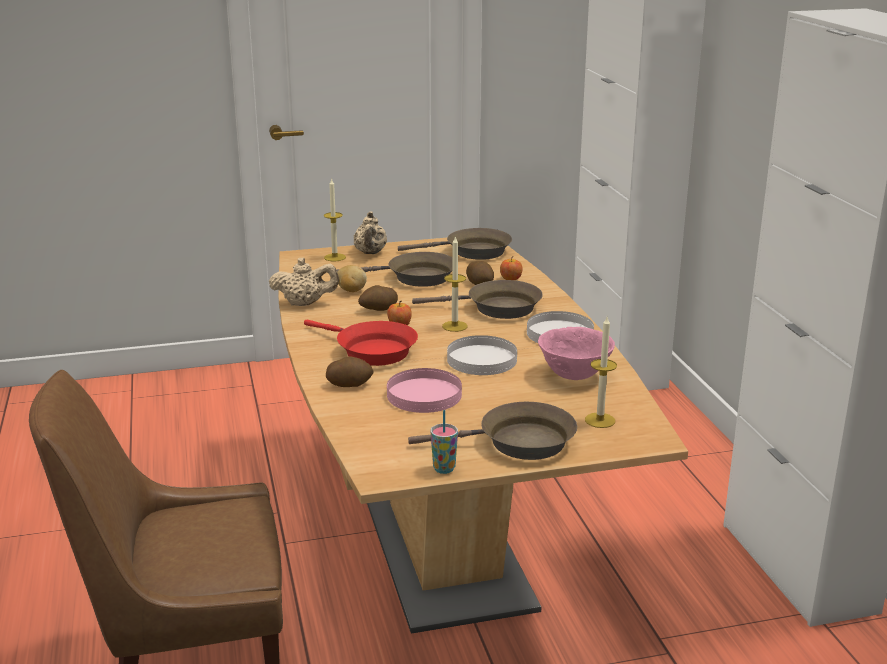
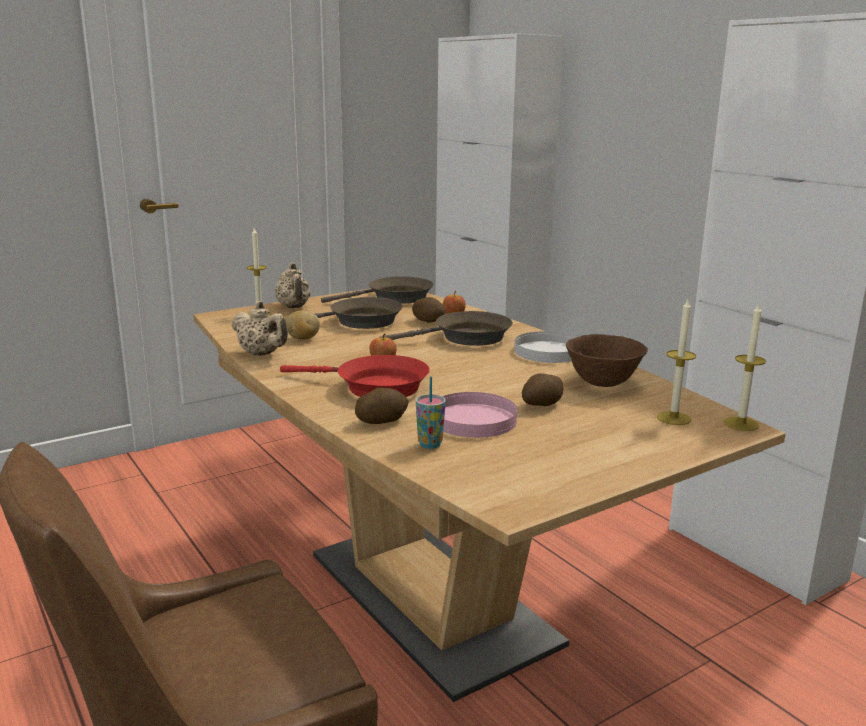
camera: 20 degrees left, 5 degrees down
beige teapot [269,258,339,306] -> beige teapot turned 60 degrees clockwise [232,301,288,356]
potato [358,285,398,311] -> potato moved to [522,373,563,406]
brown frying pan [408,402,577,460] -> none
cup [431,410,458,474] -> cup moved to [416,376,446,449]
candle [442,236,468,332] -> candle moved to [723,303,766,431]
white plate [447,335,517,375] -> none
pink bowl [538,327,615,380] -> brown bowl [566,334,648,387]

